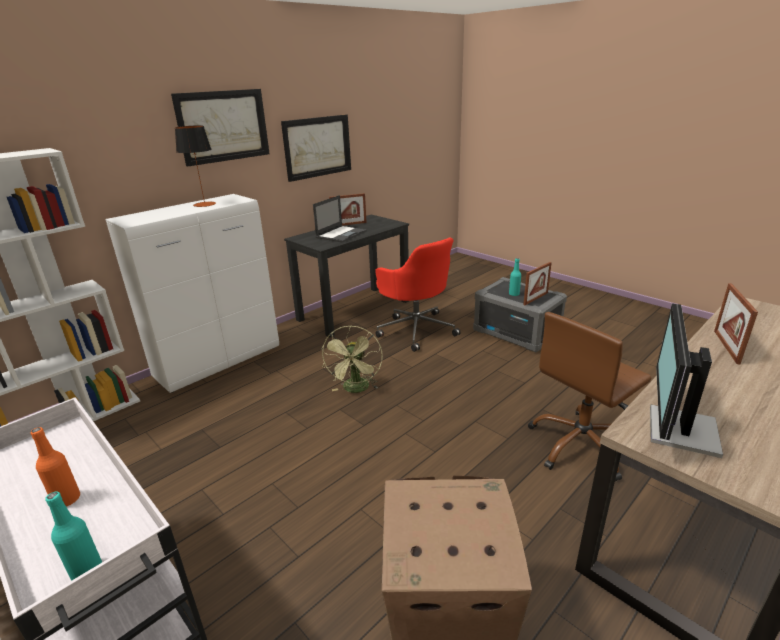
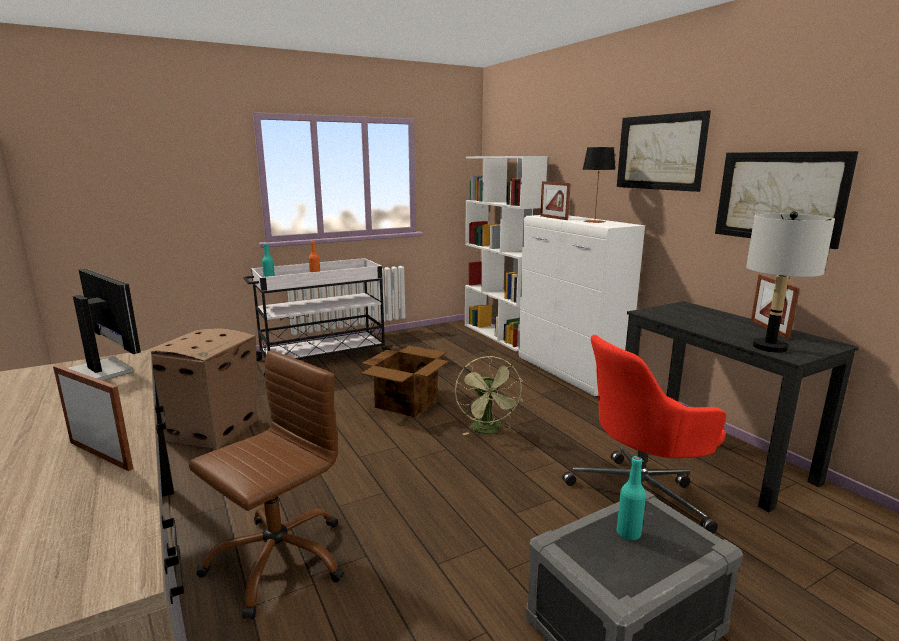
camera: 105 degrees right, 10 degrees down
laptop [313,195,367,243] -> none
green fan [321,325,383,393] -> green fan turned 120 degrees counterclockwise [455,356,523,435]
picture frame [523,262,552,305] -> picture frame moved to [540,181,571,220]
brown office chair [528,312,651,481] -> brown office chair turned 60 degrees clockwise [189,350,344,619]
none -> cardboard box [361,346,449,417]
none -> grey table lamp [746,211,835,353]

